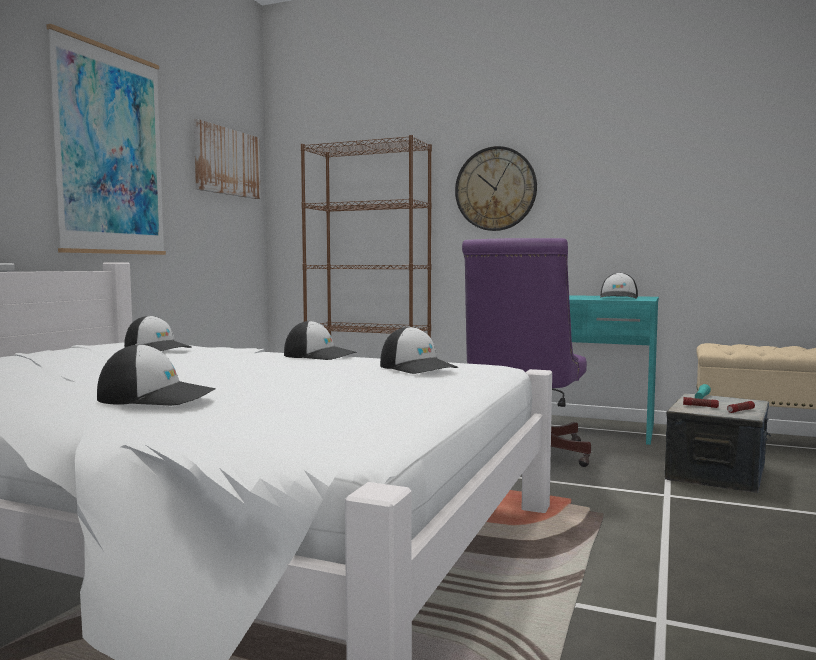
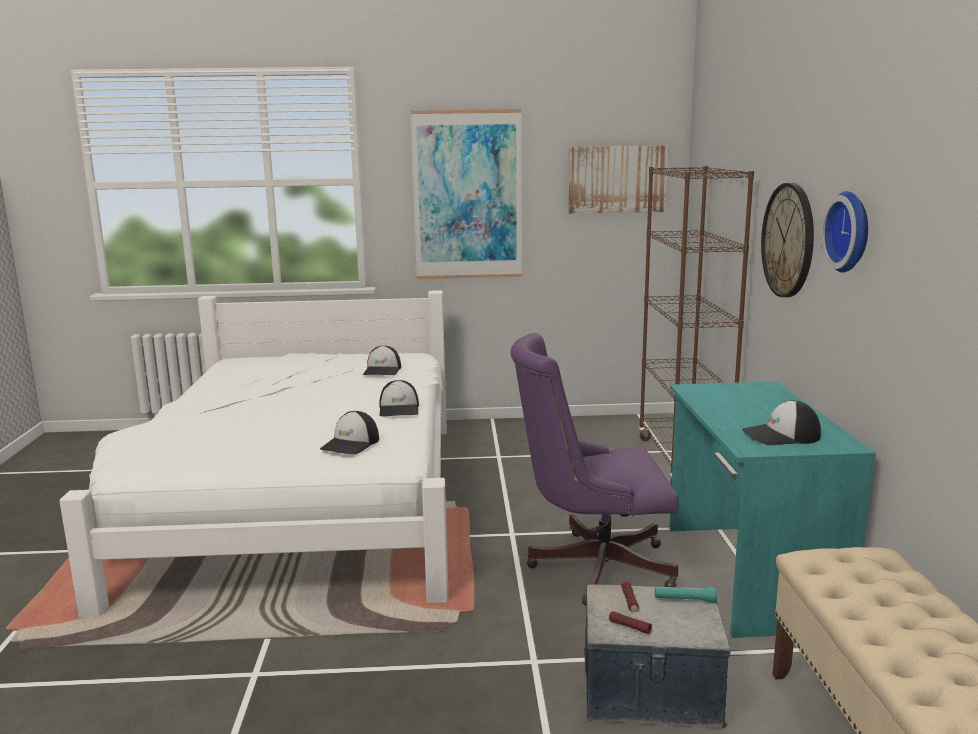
camera: 65 degrees right, 10 degrees up
cap [97,344,216,405] -> none
none -> wall clock [821,191,868,272]

